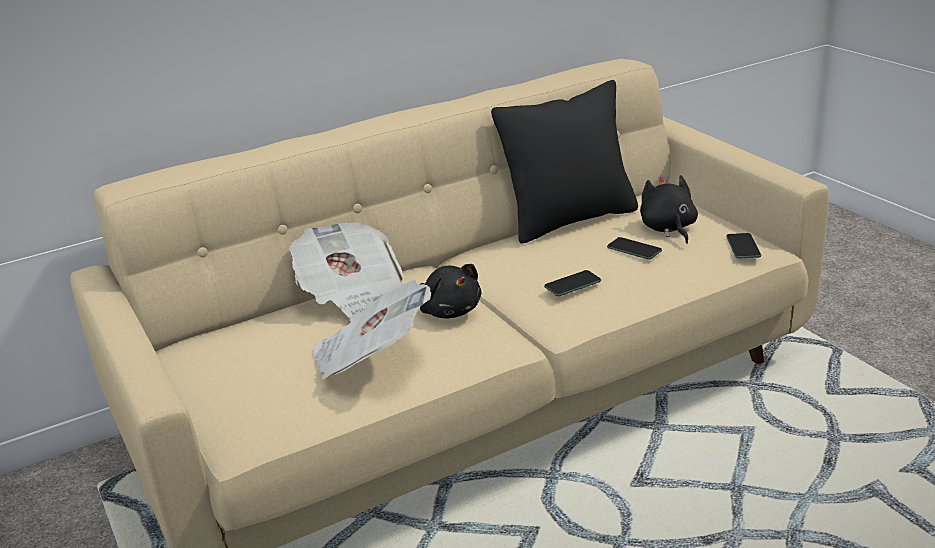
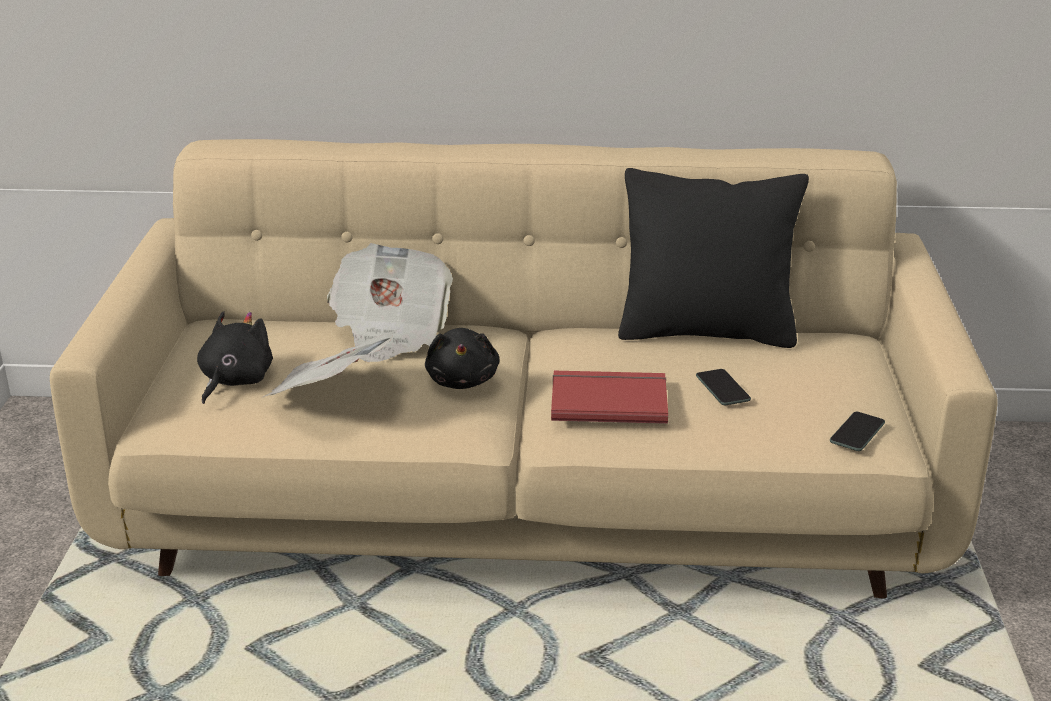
camera: 30 degrees right, 0 degrees up
phone [544,270,601,296] -> red book [551,371,668,424]
black plush toy [640,175,698,244] -> black plush toy moved to [197,311,273,404]

